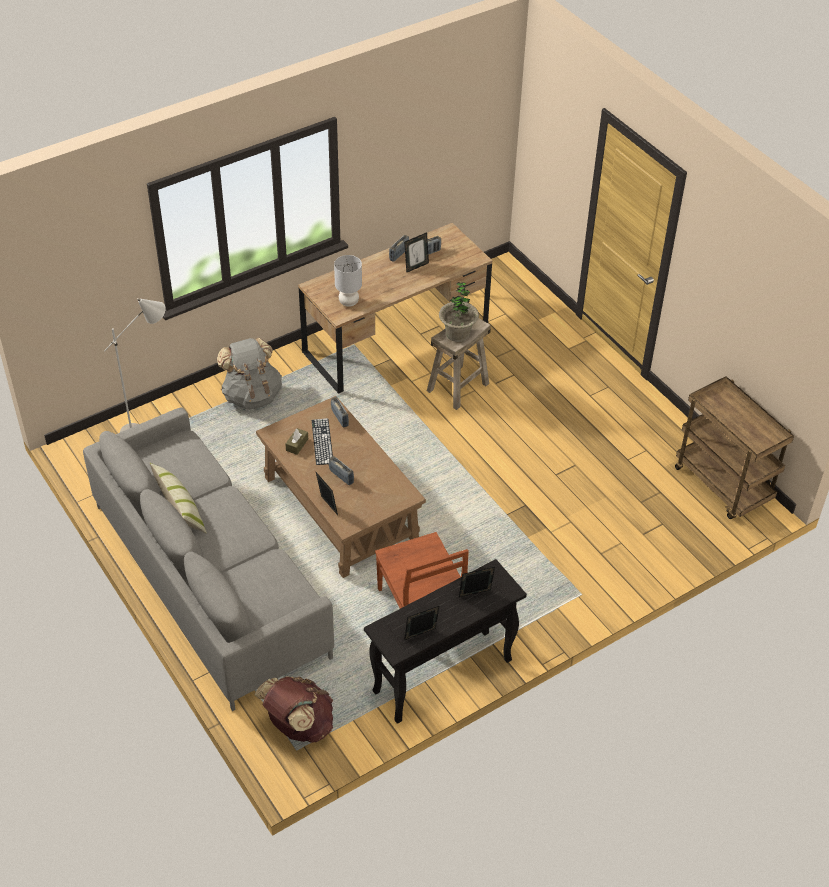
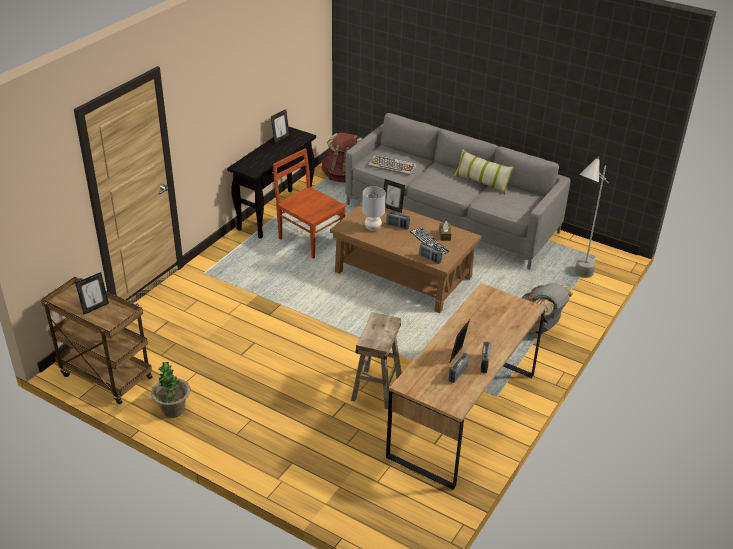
camera: 155 degrees right, 10 degrees down
grey table lamp [334,255,362,307] -> grey table lamp moved to [362,186,386,231]
potted plant [439,282,479,342] -> potted plant moved to [151,362,191,418]
picture frame [459,567,495,597] -> picture frame moved to [75,272,109,314]
none -> keyboard [368,155,417,175]

